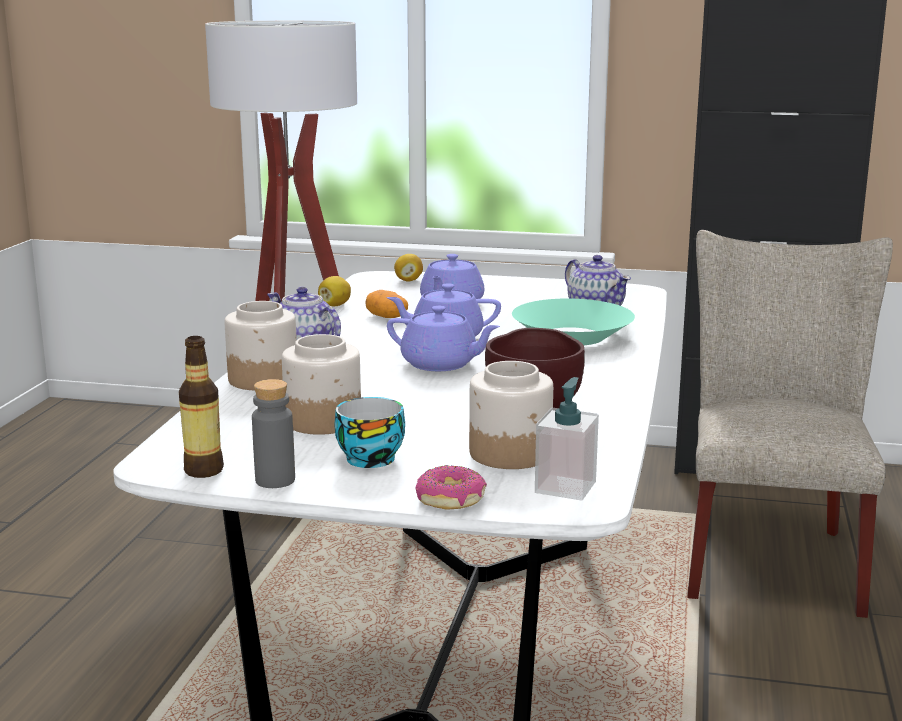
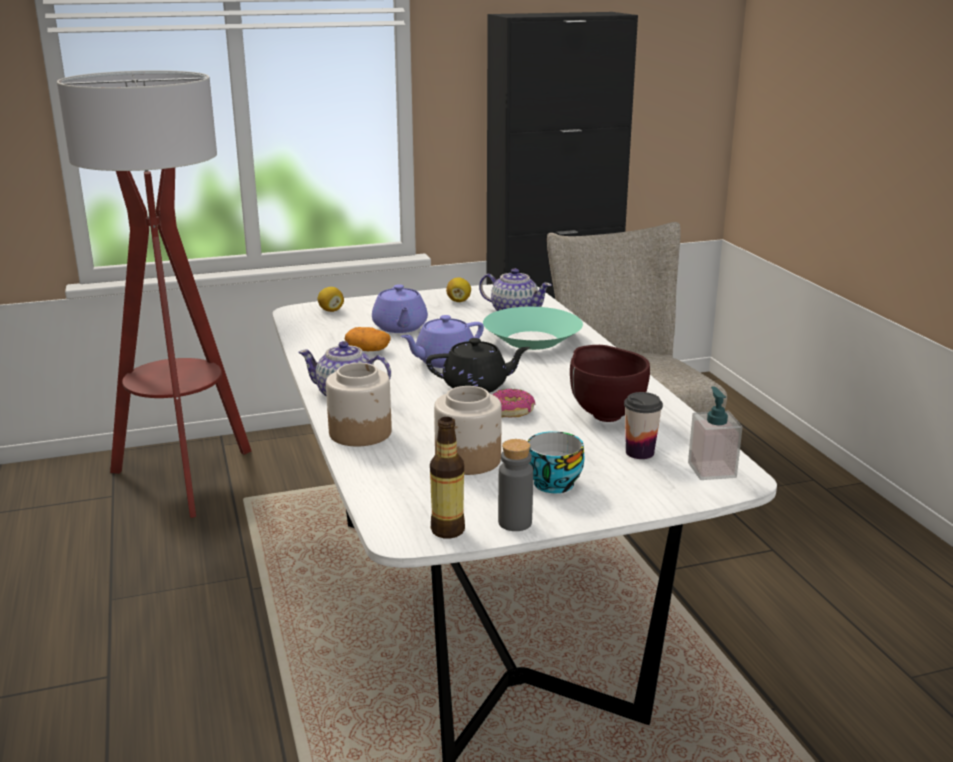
camera: 30 degrees left, 5 degrees up
lemon [318,276,351,306] -> lemon moved to [446,277,471,302]
purple teapot [387,305,500,371] -> black teapot [426,338,530,393]
donut [416,465,487,510] -> donut moved to [492,389,535,417]
jar [469,361,553,469] -> cup [624,392,663,459]

